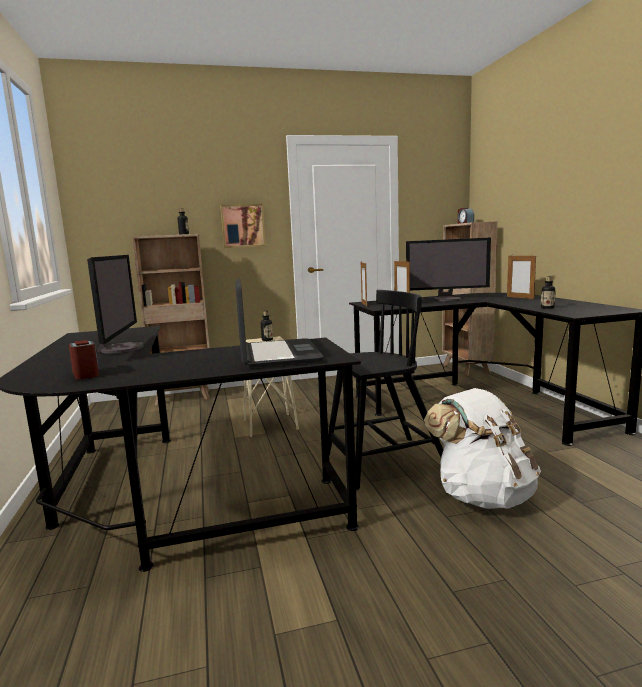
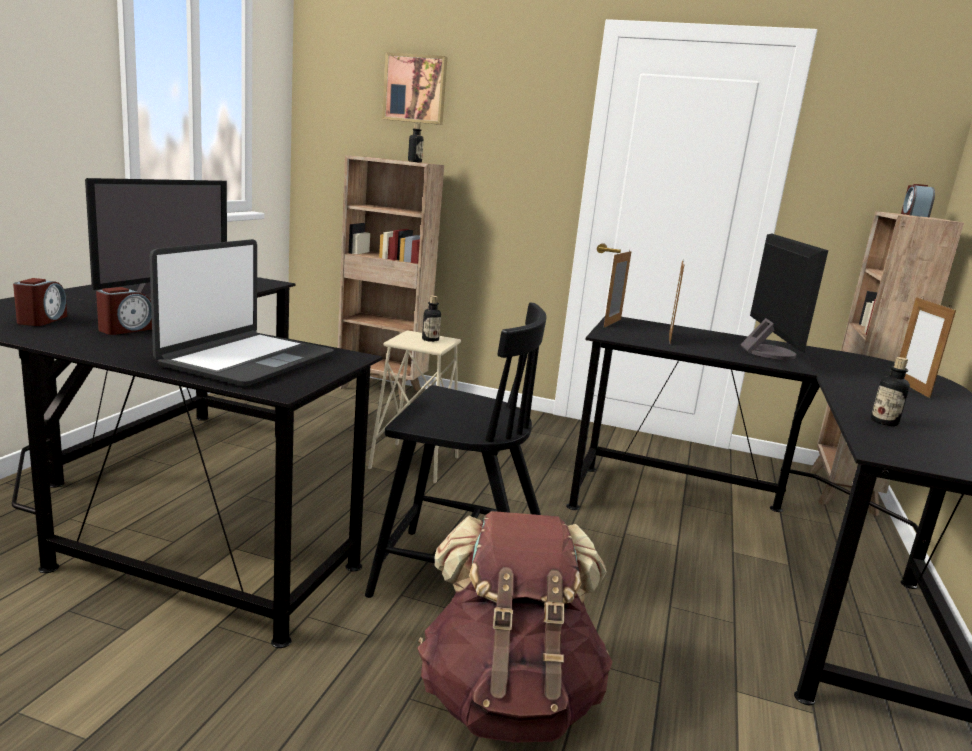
camera: 30 degrees right, 5 degrees up
picture [220,204,266,248] -> picture moved to [382,52,448,125]
monitor [406,238,491,301] -> monitor turned 120 degrees counterclockwise [741,233,828,360]
white backpack [424,388,541,509] -> brown backpack [417,511,612,743]
none -> alarm clock [96,287,152,335]

